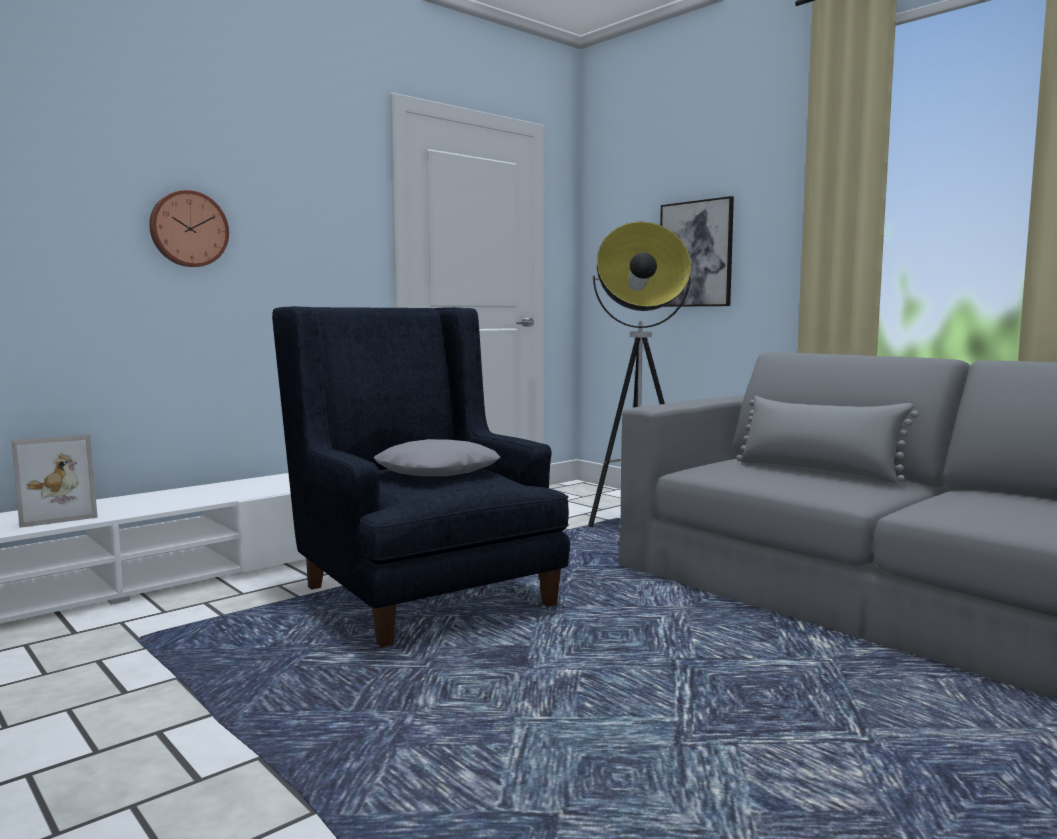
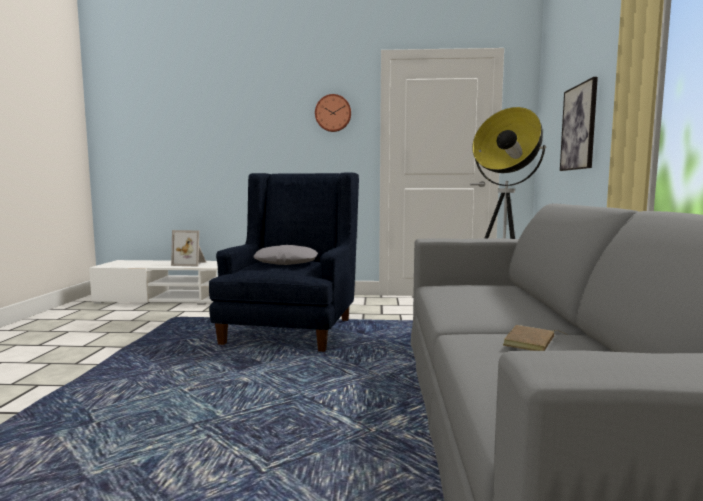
camera: 45 degrees right, 0 degrees up
wall clock [149,190,229,267] -> wall clock moved to [315,94,351,132]
grey pillow [736,396,919,483] -> none
none -> brown book [503,325,567,351]

